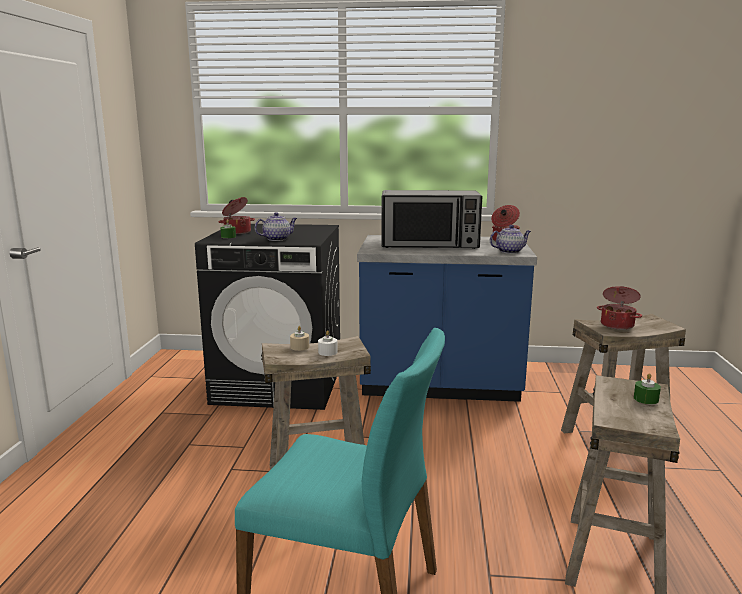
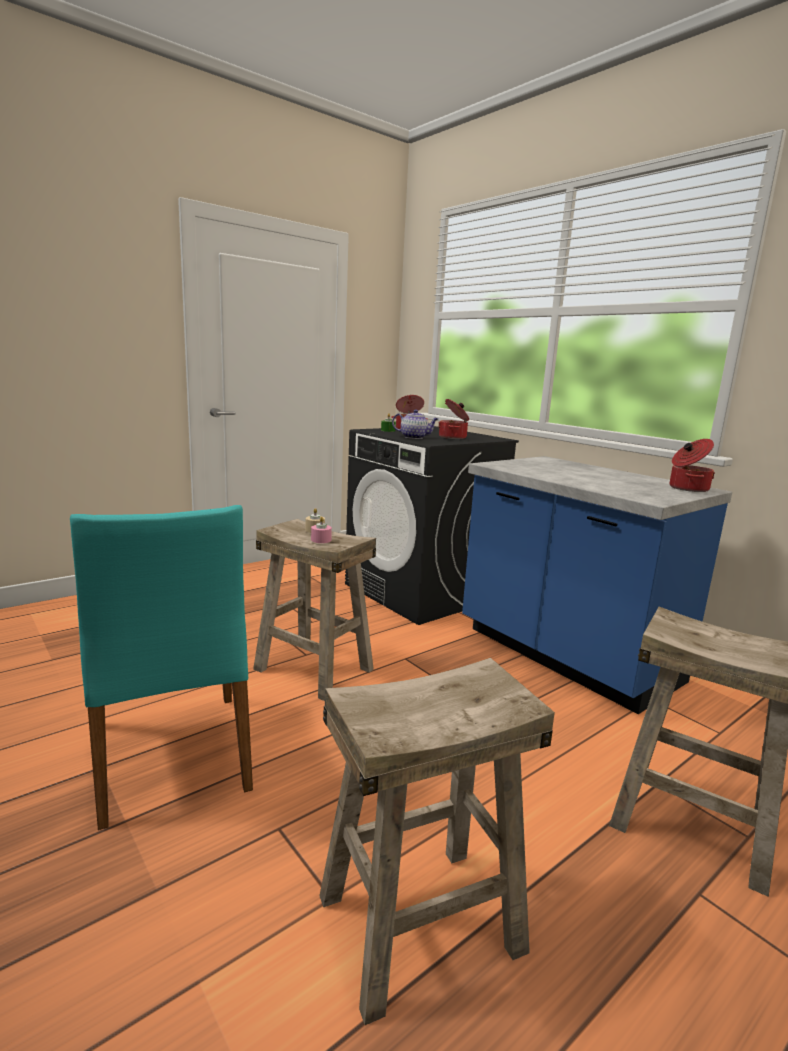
camera: 45 degrees right, 0 degrees up
white candle [318,330,338,356] -> pink candle [311,517,332,543]
microwave [381,190,482,249] -> none
teapot [490,225,531,254] -> none
cooking pot [597,286,642,330] -> cooking pot moved to [438,399,469,439]
green candle [634,373,661,404] -> none

